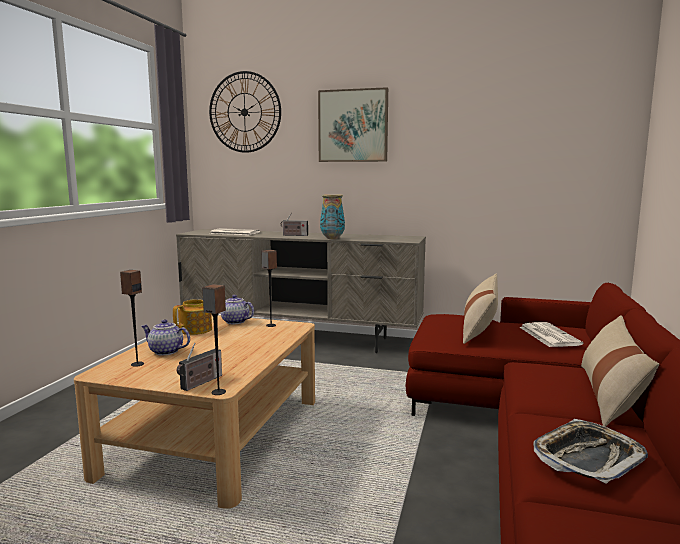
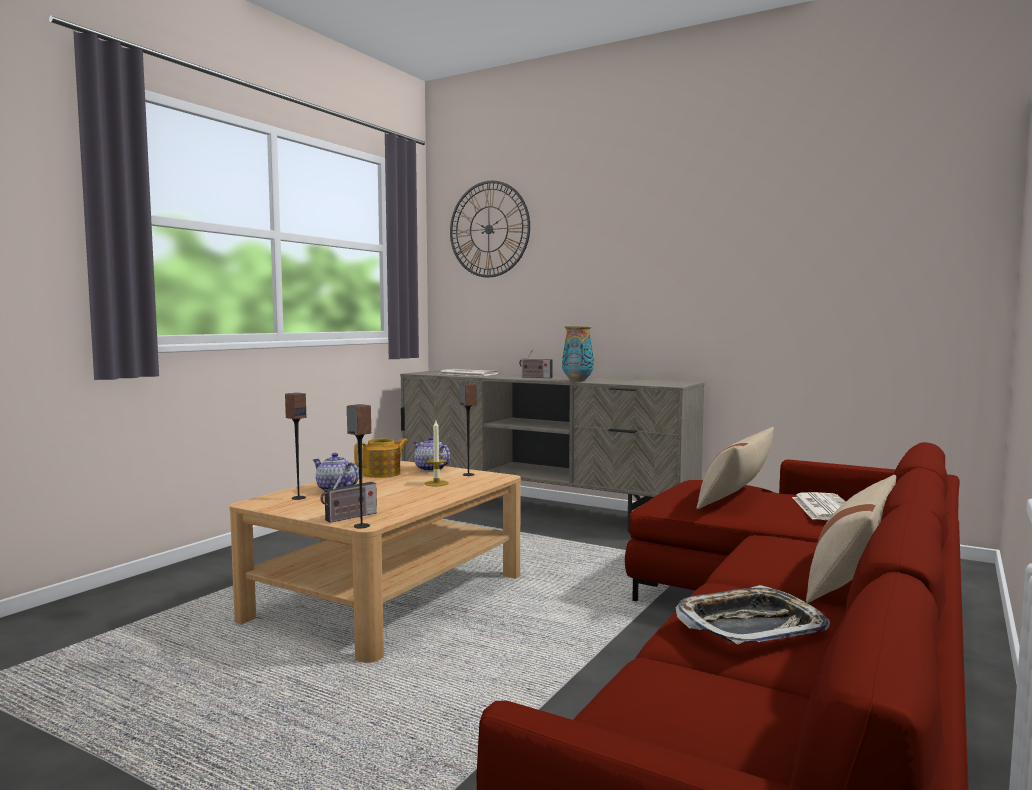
camera: 15 degrees right, 5 degrees down
picture [318,87,388,162] -> none
none -> candle [425,421,449,486]

